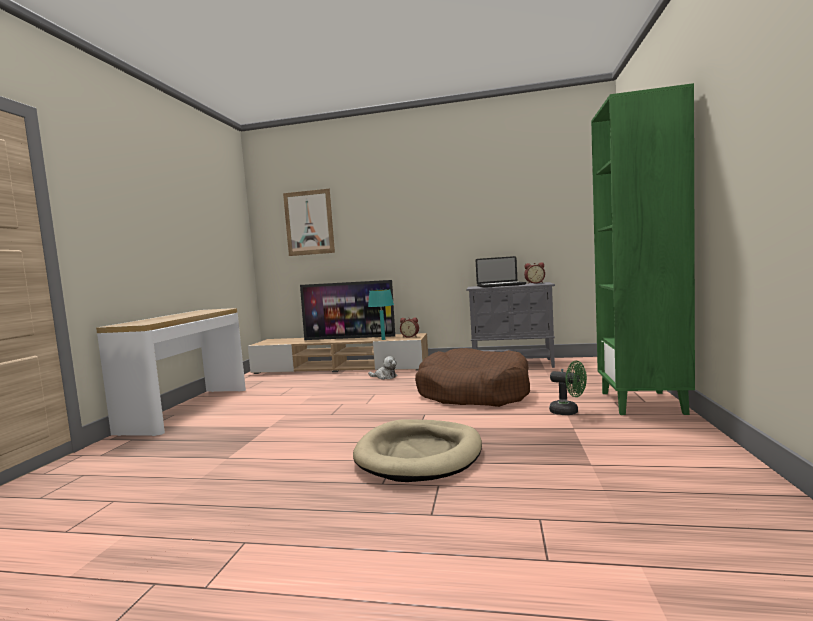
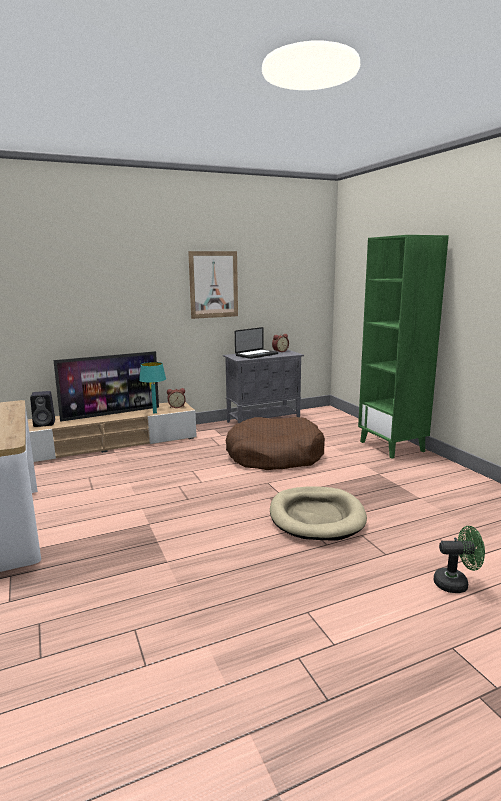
camera: 35 degrees left, 10 degrees up
picture [283,189,335,256] -> picture moved to [188,251,238,319]
plush toy [368,356,397,380] -> none
green fan [549,361,587,415] -> green fan moved to [434,526,485,593]
none -> black speaker [30,391,55,427]

